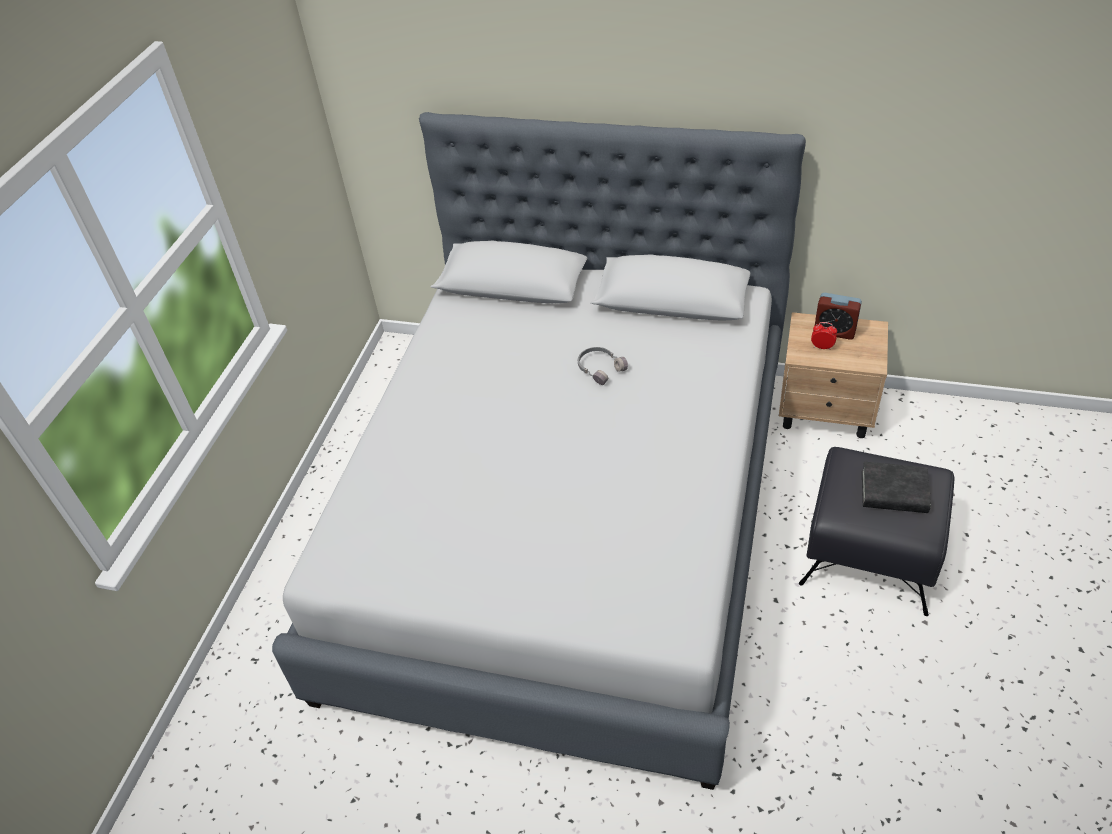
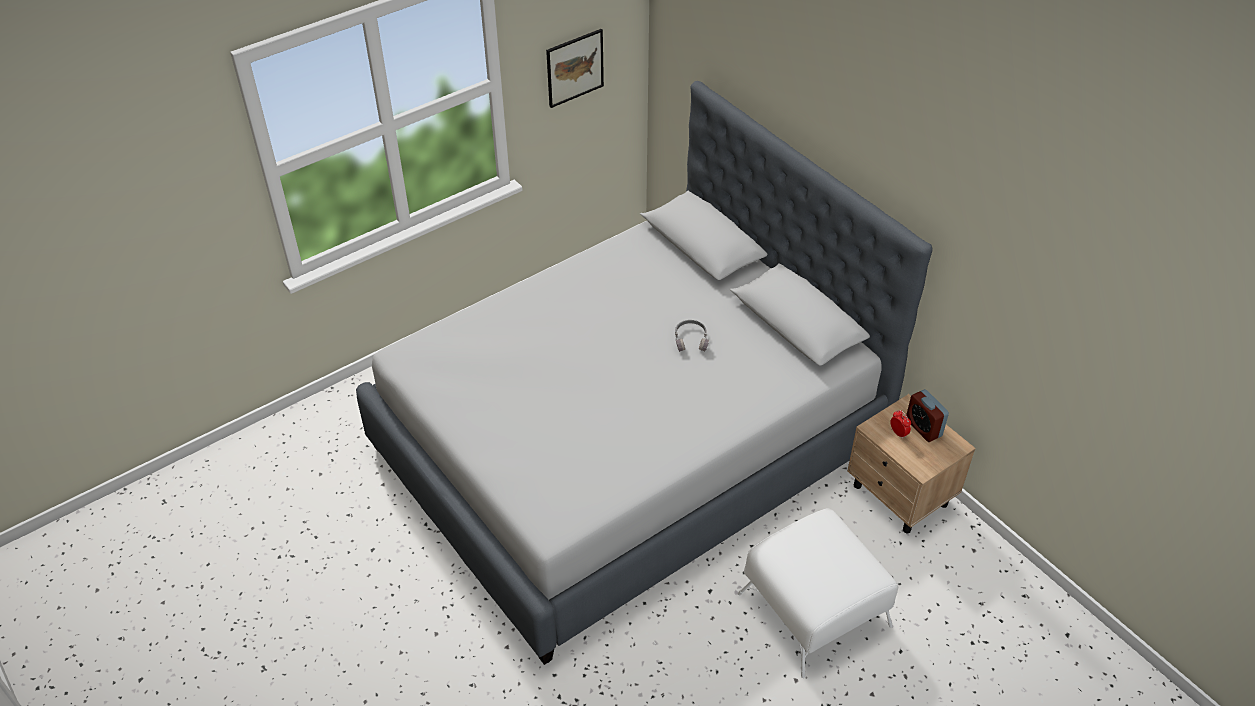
camera: 35 degrees right, 0 degrees up
black ottoman [799,447,954,616] -> white ottoman [737,508,898,678]
black book [862,462,931,513] -> none
none -> picture [546,29,604,108]

